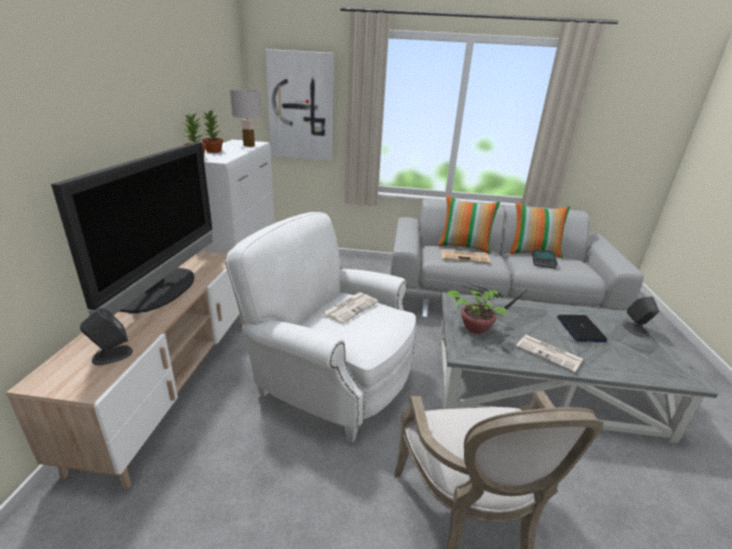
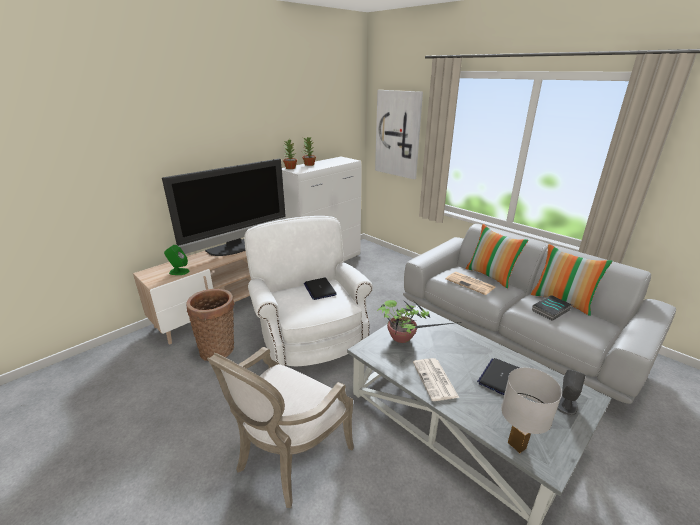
camera: 40 degrees right, 0 degrees up
grey speaker [80,308,133,365] -> green speaker [164,245,189,275]
white table lamp [230,89,262,147] -> white table lamp moved to [501,367,562,453]
newspaper [321,292,378,324] -> laptop [304,278,337,300]
none -> basket [186,289,235,361]

